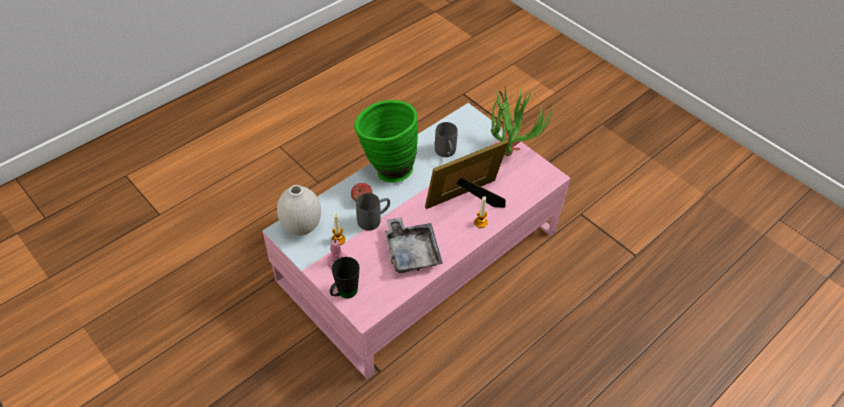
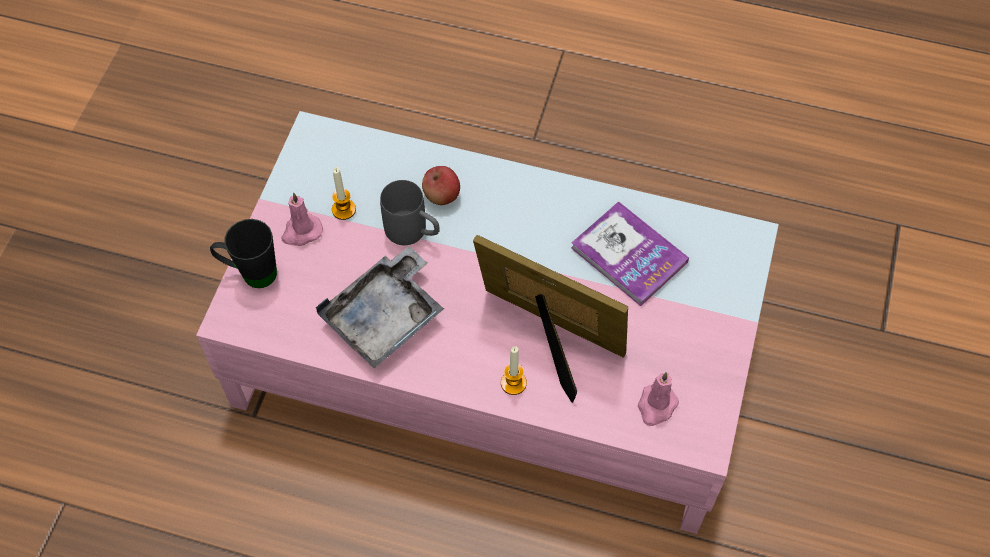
camera: 60 degrees right, 10 degrees up
white vase [277,185,321,236] -> none
green vase [354,100,418,183] -> none
grey mug [435,122,458,157] -> book [571,201,689,306]
potted plant [491,87,554,156] -> none
none -> pink candle [638,372,679,426]

